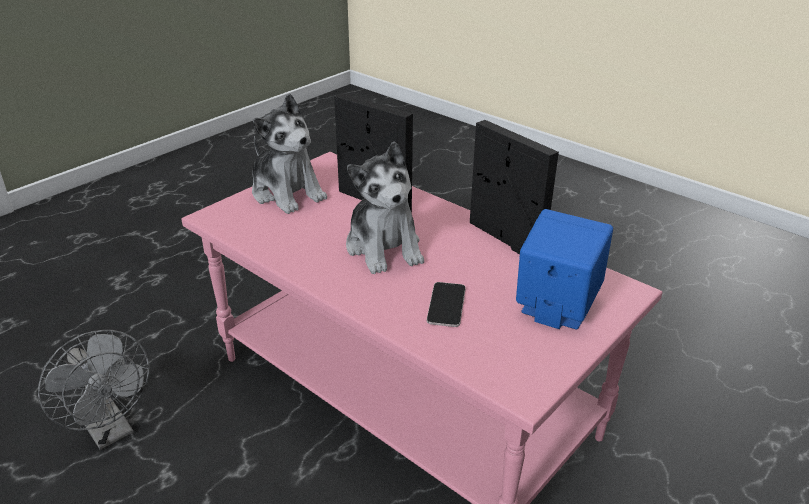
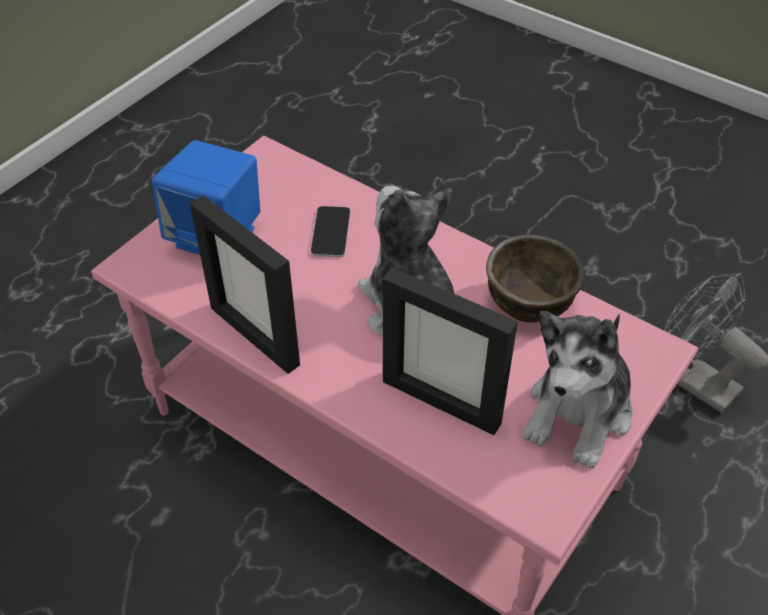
camera: 175 degrees right, 15 degrees up
plush toy [252,93,327,214] -> plush toy turned 105 degrees counterclockwise [523,311,633,469]
none -> brown bowl [486,234,584,323]

